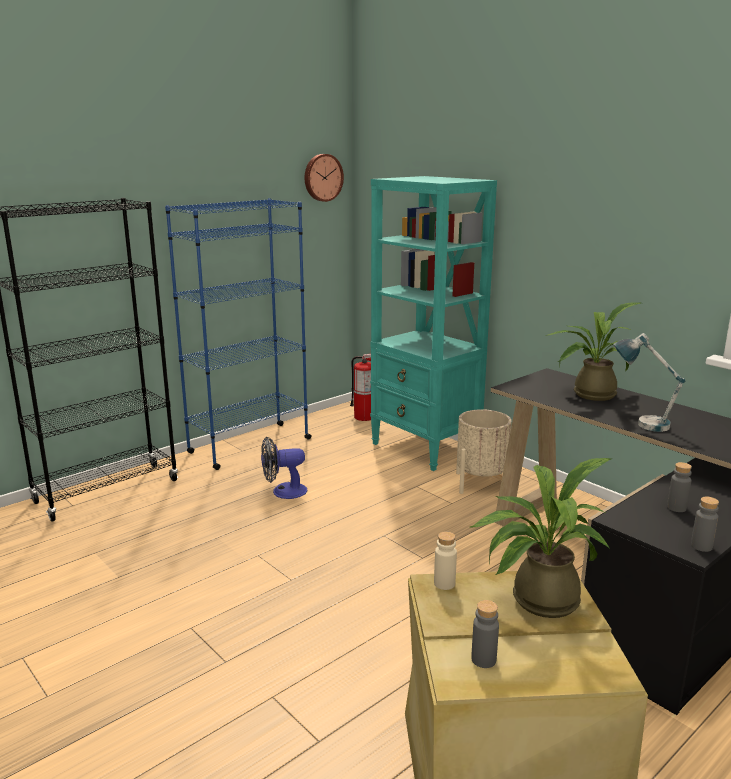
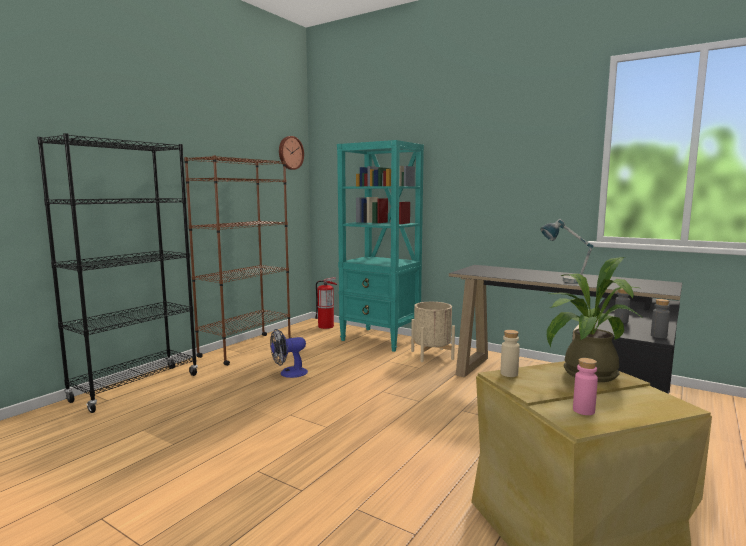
camera: 15 degrees left, 10 degrees down
blue bookcase [165,198,312,470] -> brown bookcase [184,155,291,366]
grey bottle [471,600,499,668] -> pink bottle [573,358,598,415]
potted plant [545,302,640,401] -> none

